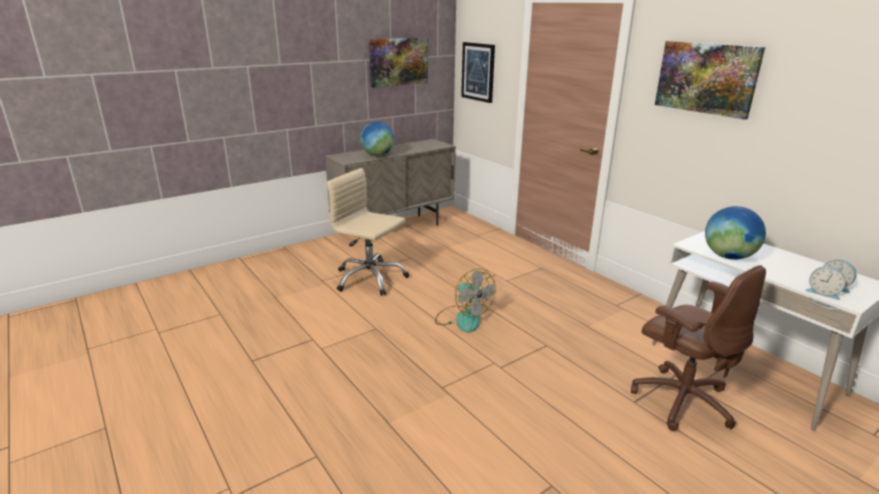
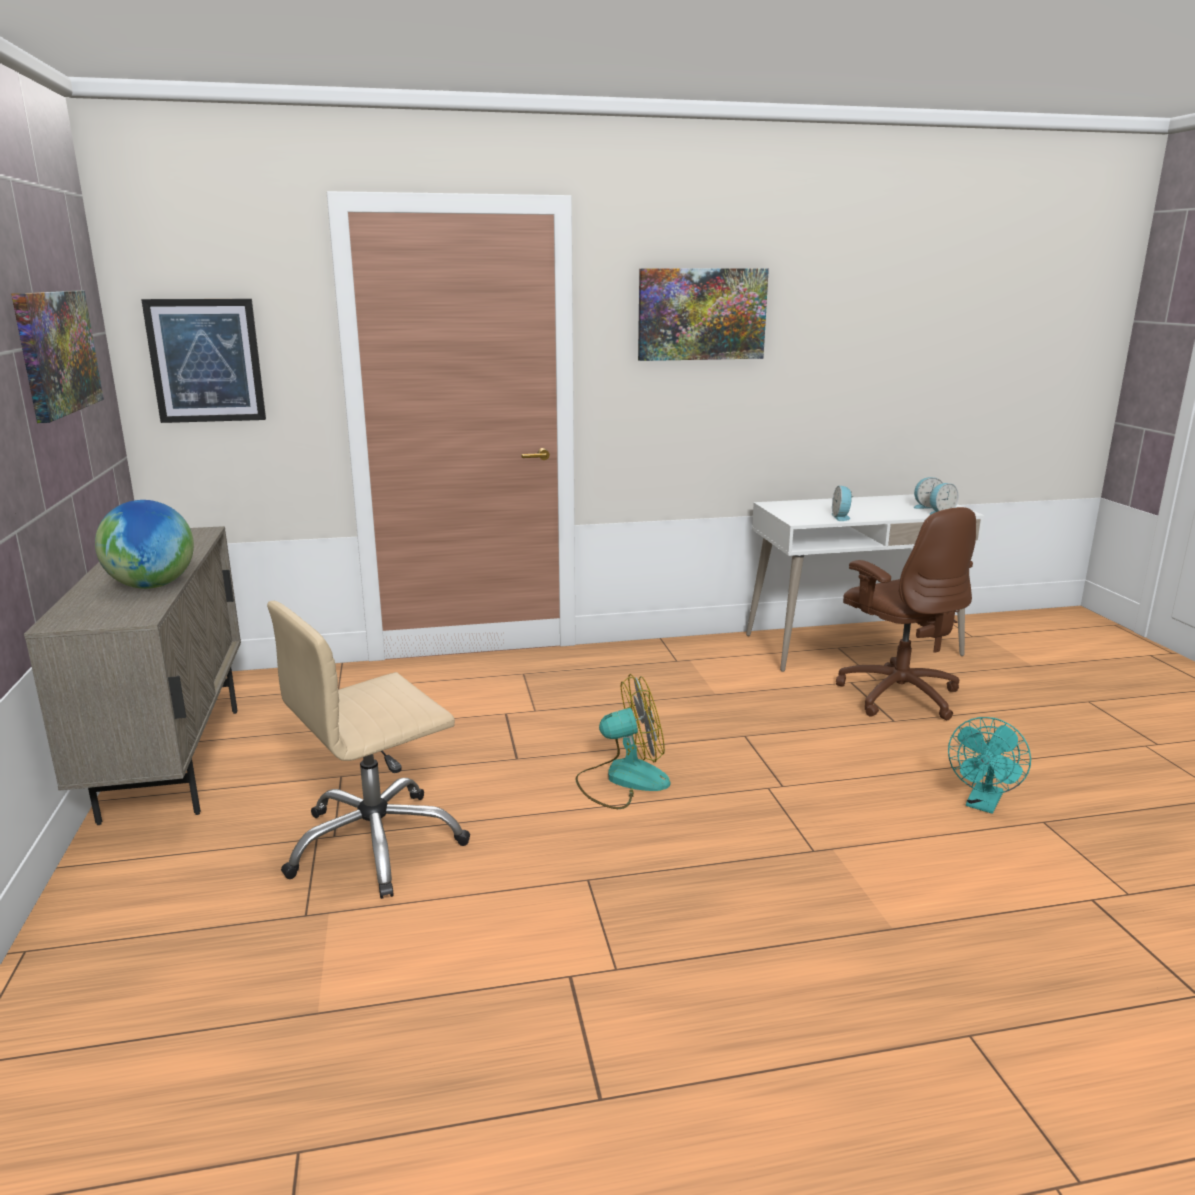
camera: 65 degrees left, 5 degrees down
brown office chair [631,265,766,431] -> brown office chair turned 75 degrees clockwise [836,507,976,720]
globe [705,206,766,260] -> alarm clock [832,486,853,521]
none -> turquoise fan [948,717,1031,814]

